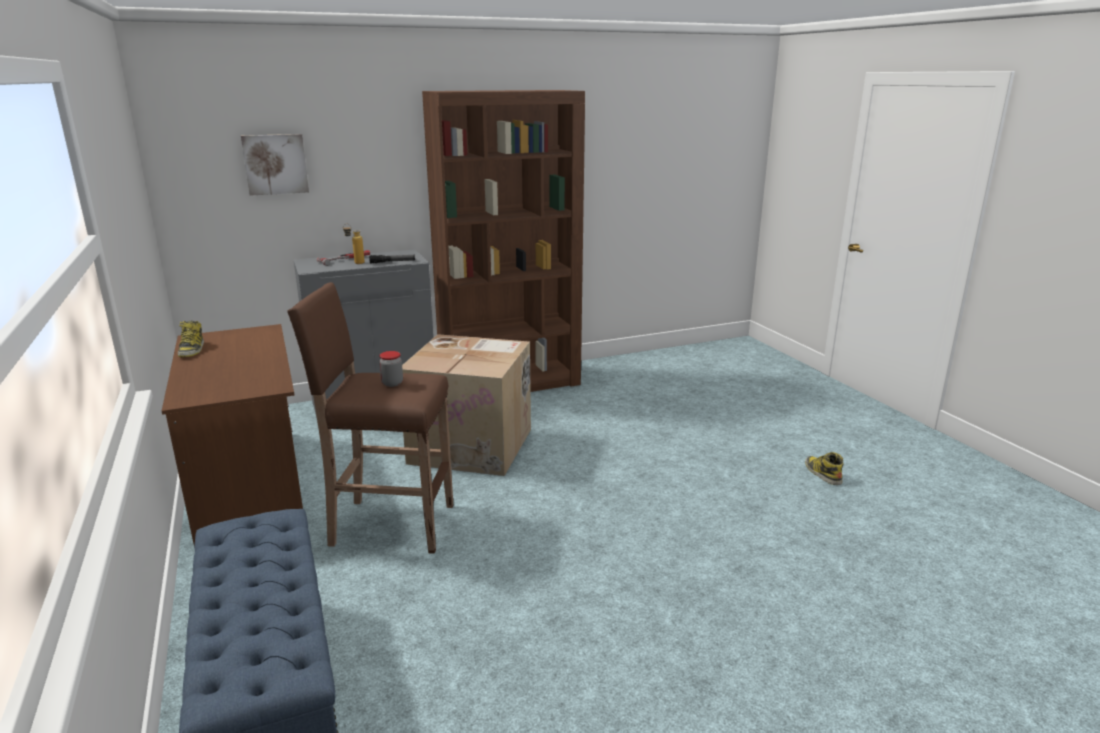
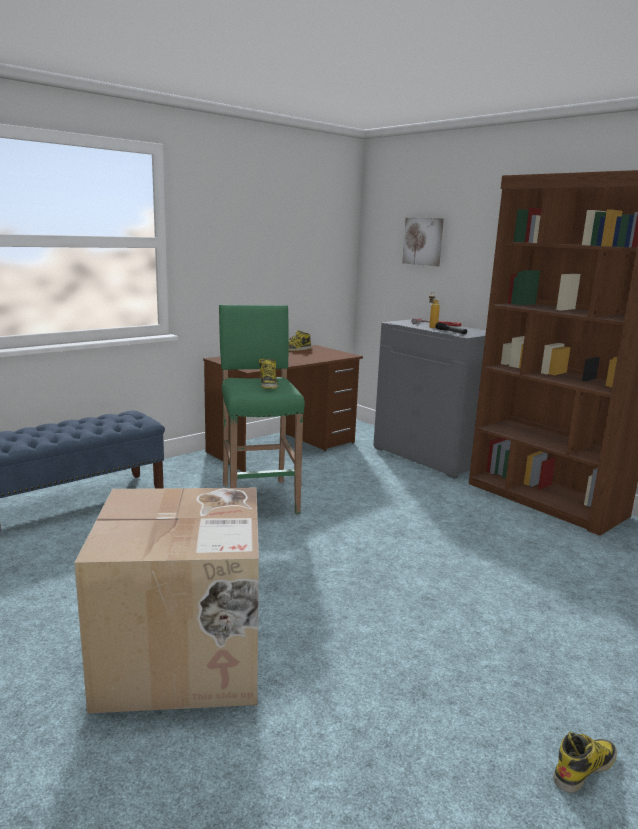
camera: 70 degrees right, 5 degrees down
brown stool [287,282,453,554] -> green stool [219,305,305,514]
jar [379,351,403,387] -> boot [259,359,278,389]
cardboard box [402,334,531,476] -> cardboard box moved to [74,488,259,713]

